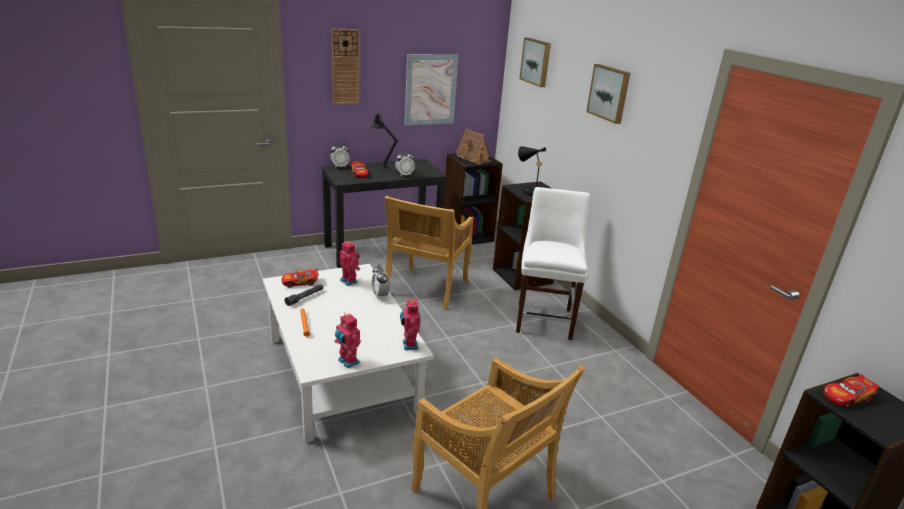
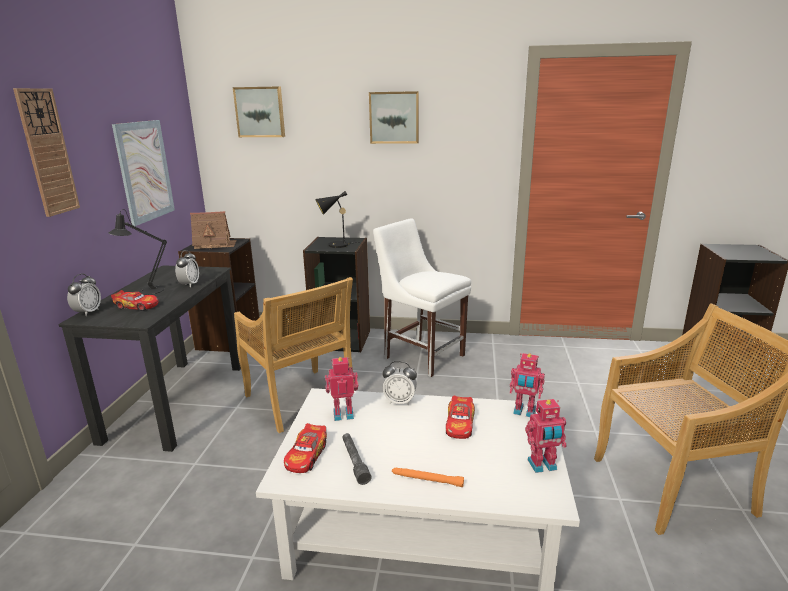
camera: 55 degrees left, 5 degrees down
toy car [823,374,879,408] -> toy car moved to [446,396,475,439]

